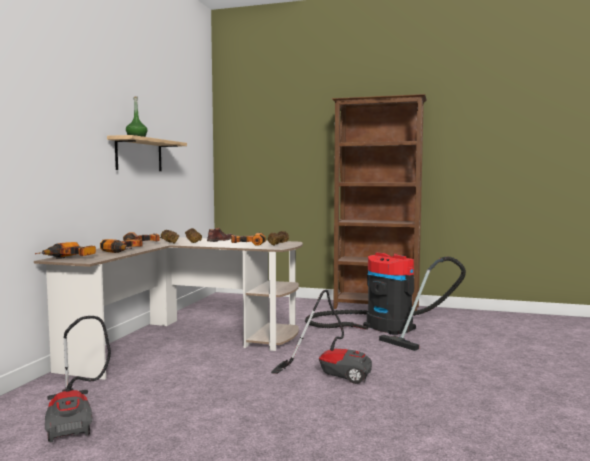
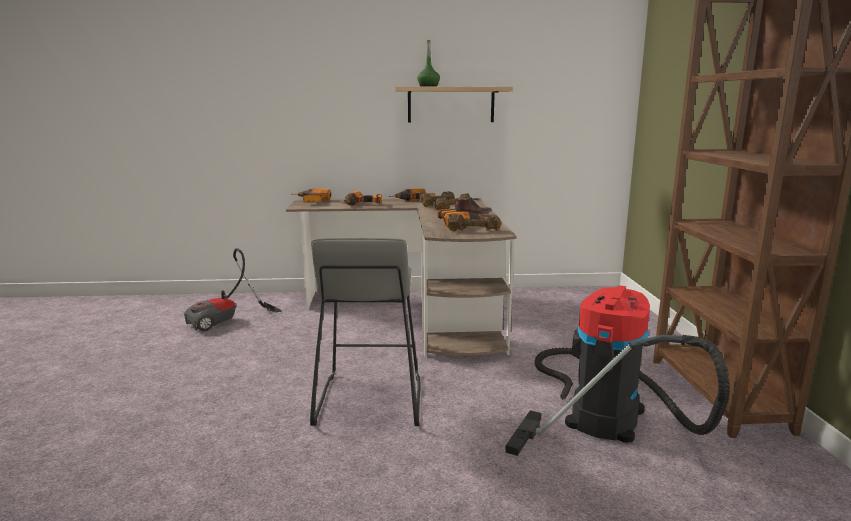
camera: 70 degrees right, 10 degrees up
vacuum cleaner [271,289,372,384] -> grey stool [310,238,421,426]

